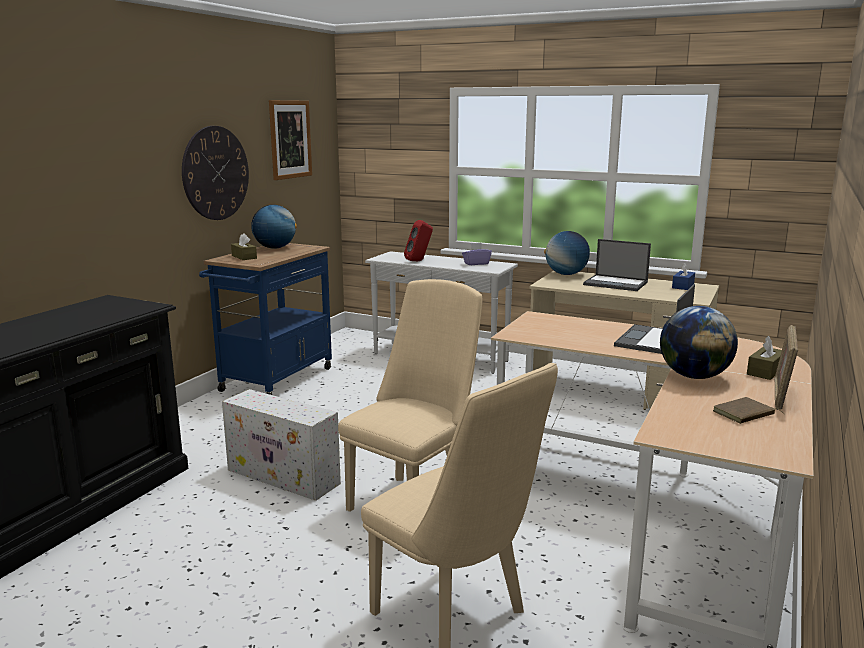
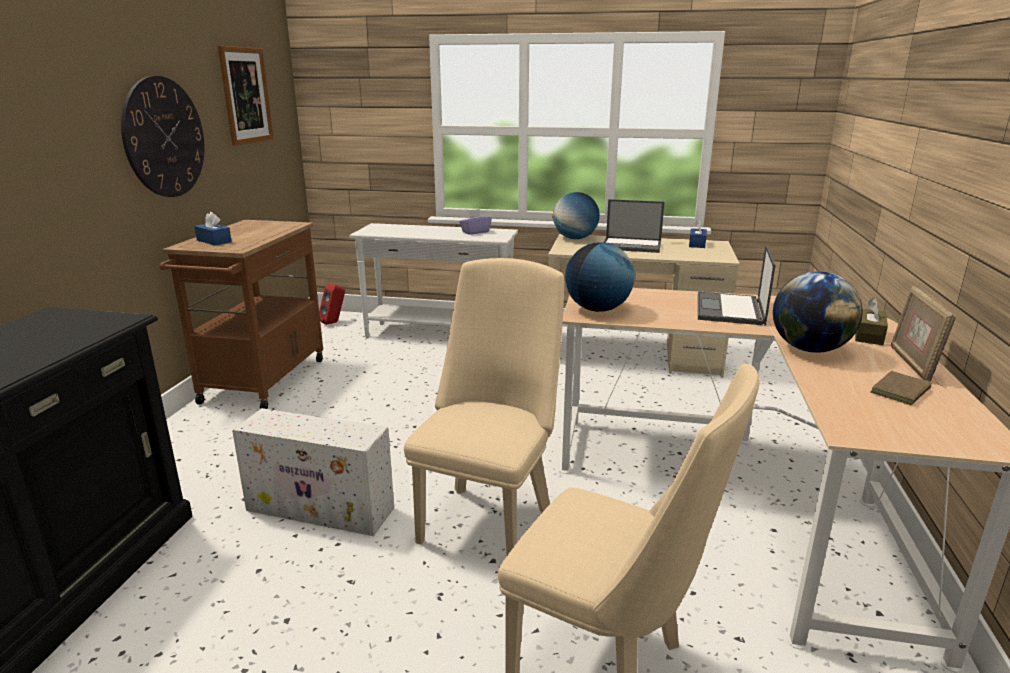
camera: 15 degrees left, 5 degrees up
blue cart [199,243,332,395] -> brown cart [160,220,324,409]
brown tissue box [231,233,257,260] -> blue tissue box [194,212,232,245]
globe [251,205,297,249] -> globe moved to [565,242,635,312]
red speaker [404,220,433,261] -> red speaker moved to [319,283,345,325]

